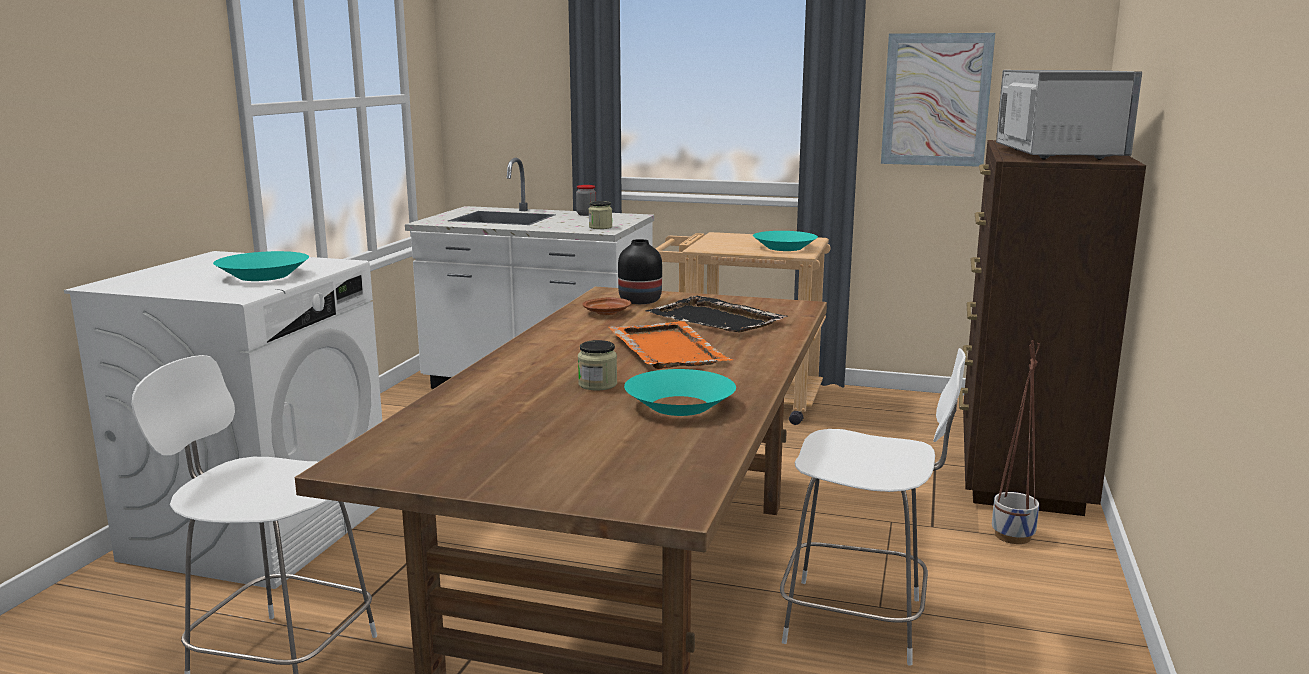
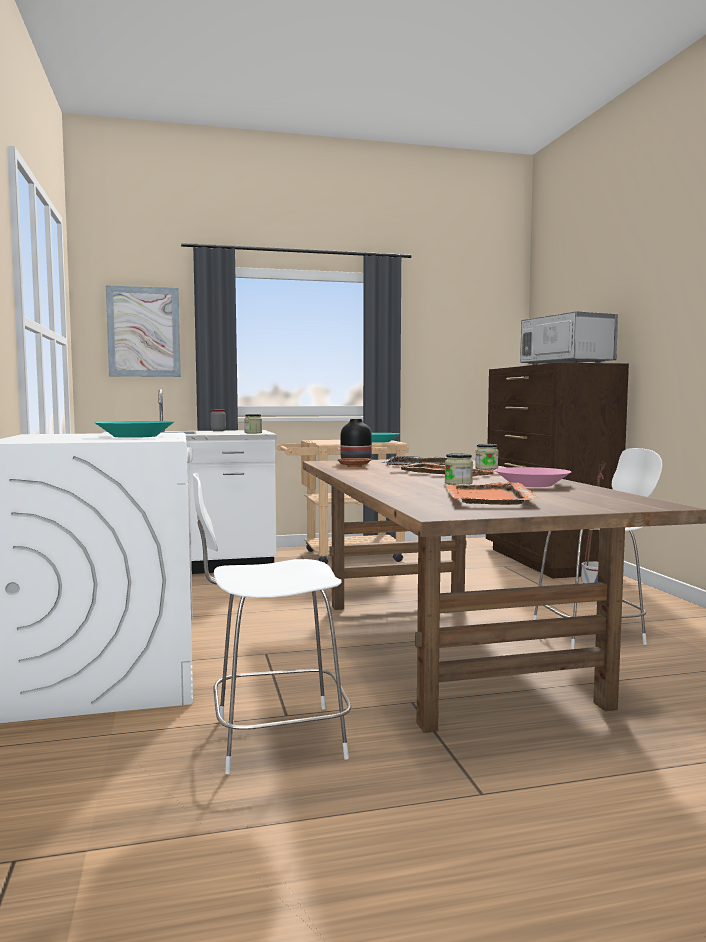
camera: 30 degrees left, 10 degrees down
turquoise bowl [624,369,736,416] -> pink bowl [494,467,571,487]
picture [881,33,995,167] -> picture moved to [106,285,181,377]
none -> orange tray [446,482,540,505]
none -> jar [475,444,499,469]

